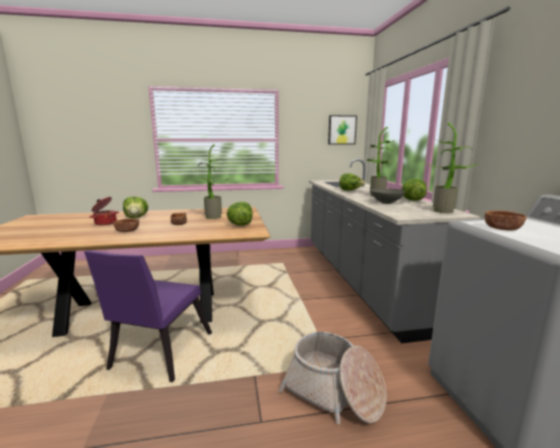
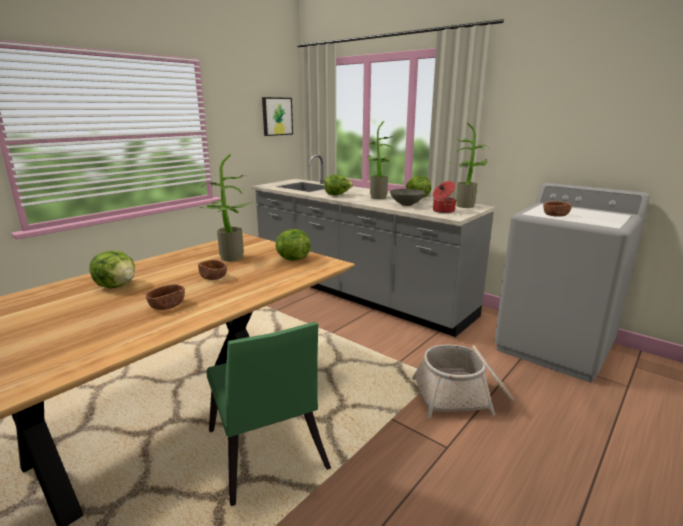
camera: 40 degrees left, 5 degrees up
purple chair [84,250,212,382] -> green chair [206,322,331,506]
cooking pot [89,197,119,225] -> cooking pot moved to [433,181,456,213]

